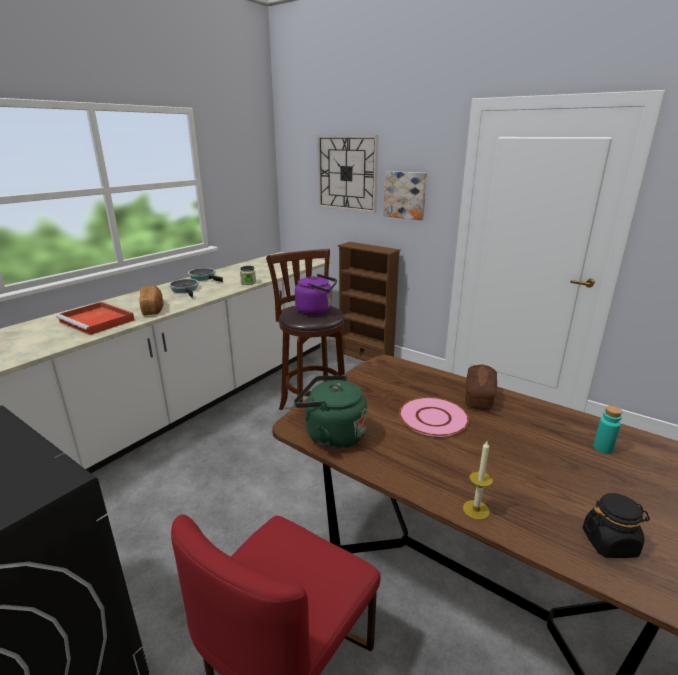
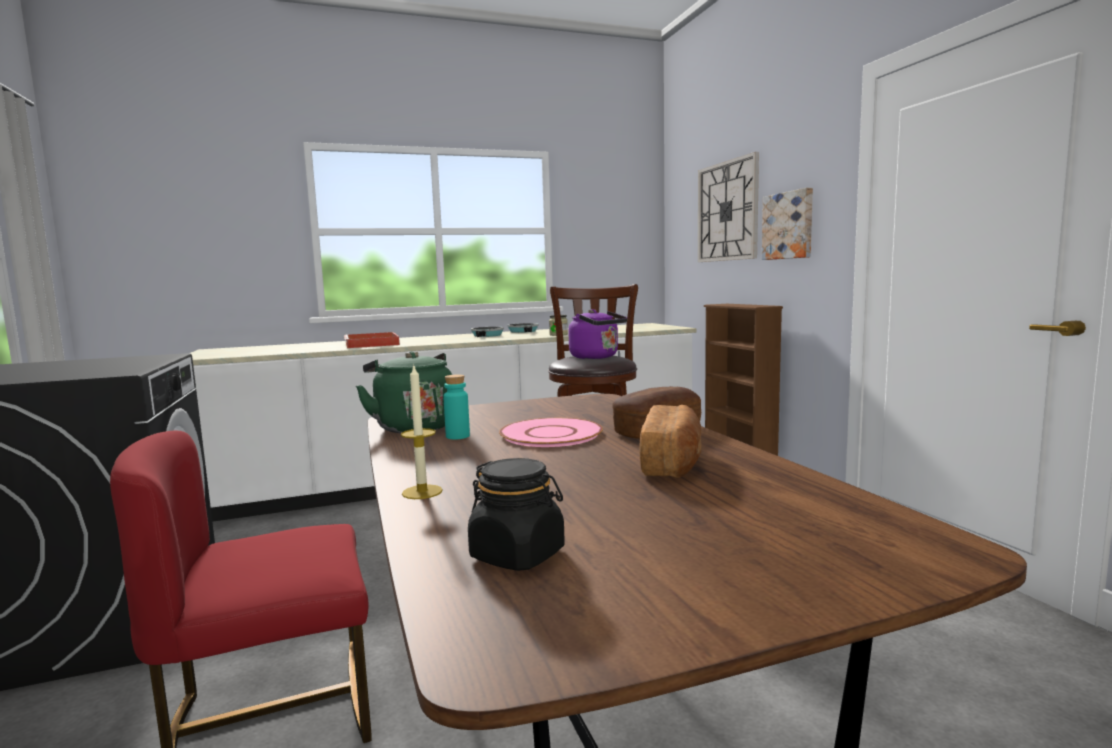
camera: 35 degrees right, 15 degrees down
bread [139,286,164,316] -> bread moved to [639,405,702,478]
turquoise bottle [593,406,622,454] -> turquoise bottle moved to [443,374,470,439]

